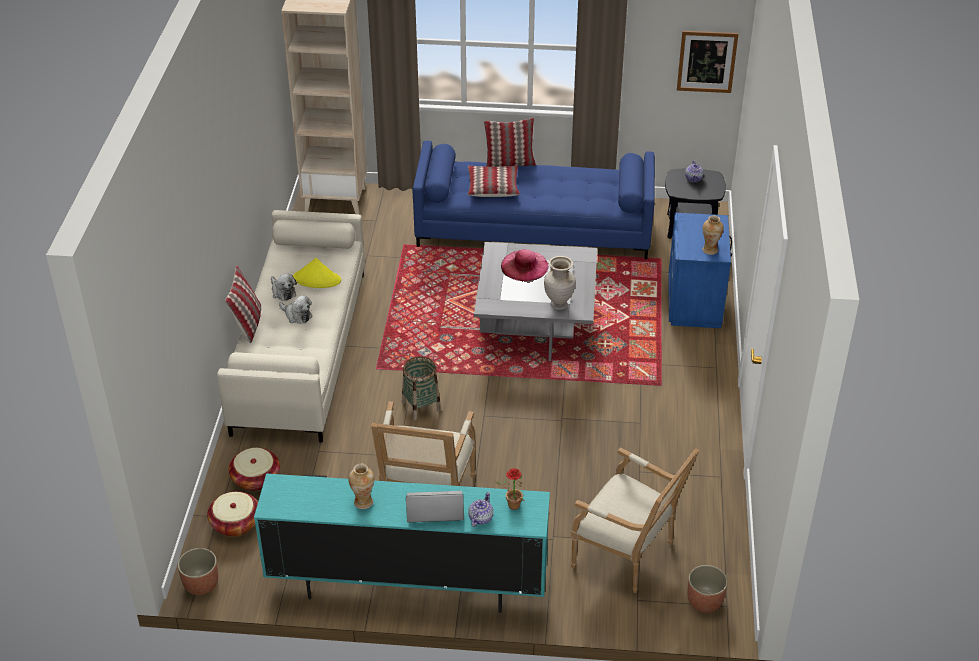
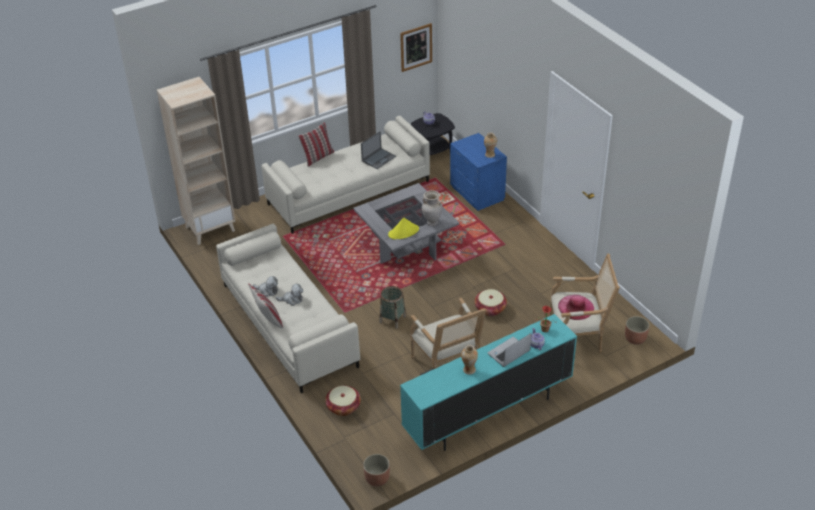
camera: 35 degrees left, 0 degrees up
basket [207,491,258,537] -> basket moved to [475,289,507,316]
yellow hat [293,258,341,288] -> yellow hat moved to [388,218,419,239]
blue sofa [412,140,655,259] -> beige sofa [261,116,430,234]
pillow [467,166,520,197] -> none
pink hat [501,249,549,281] -> pink hat moved to [558,295,594,320]
none -> laptop [361,131,396,169]

